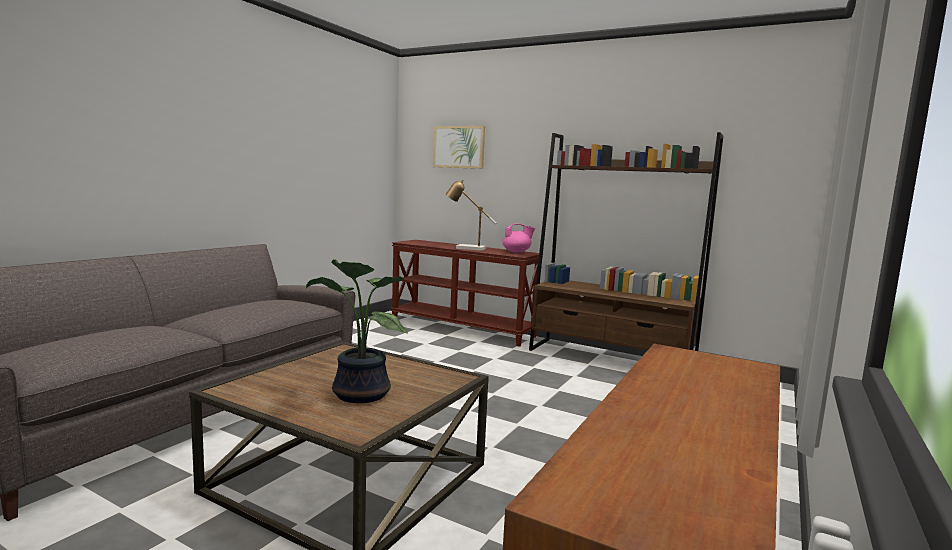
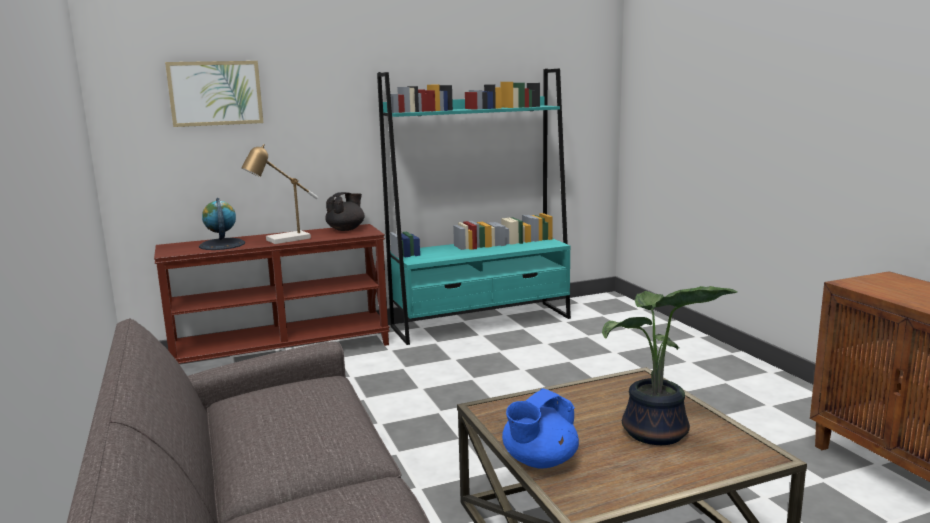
camera: 50 degrees left, 5 degrees up
pink teapot [502,224,535,253] -> black teapot [325,192,365,231]
brown bookcase [529,132,723,351] -> turquoise bookcase [377,69,571,345]
none -> globe [199,198,245,250]
none -> blue teapot [502,388,579,468]

